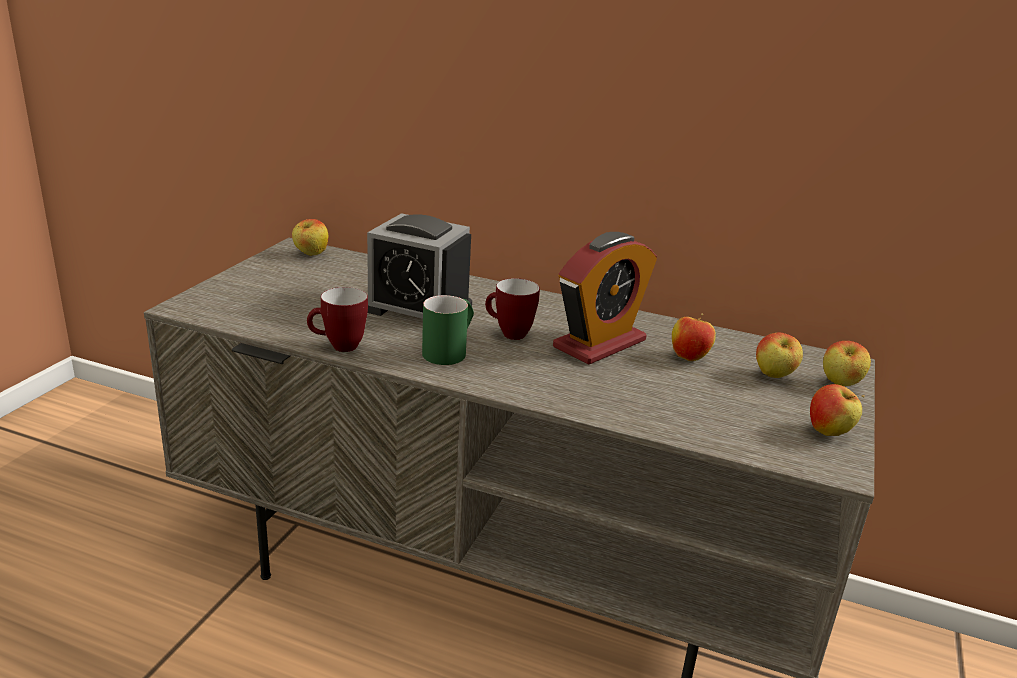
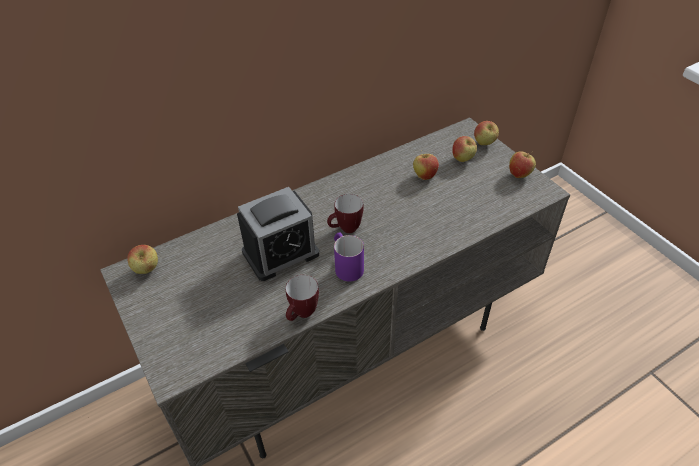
camera: 50 degrees left, 20 degrees up
green mug [422,295,474,365] -> purple mug [334,232,364,282]
alarm clock [553,232,657,365] -> none

